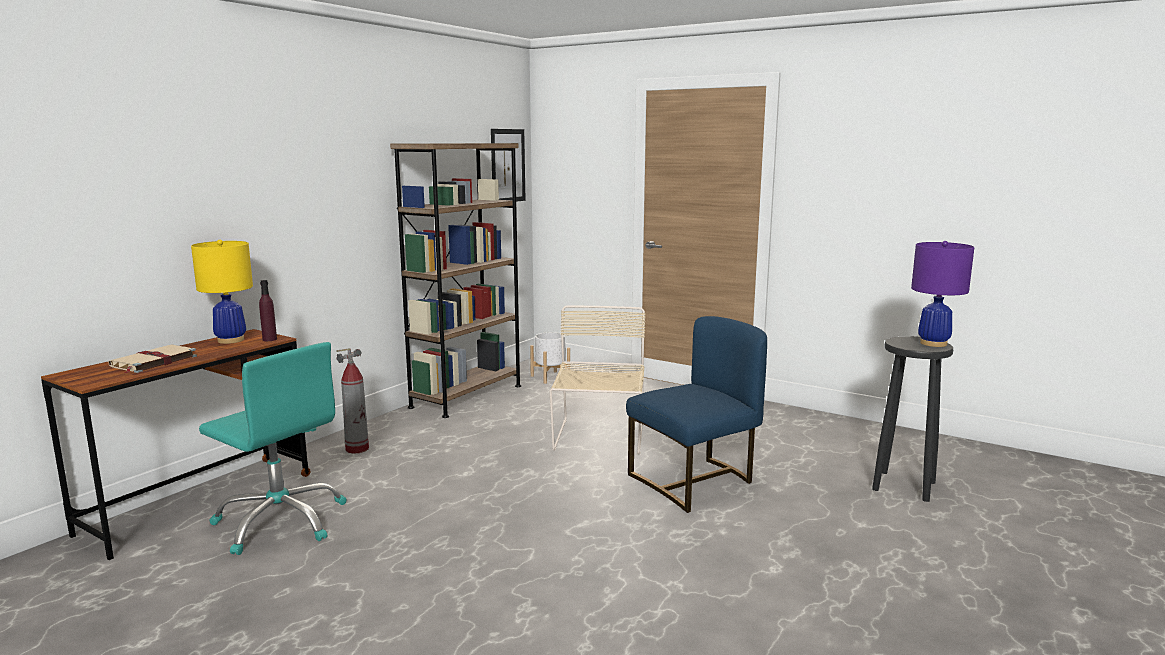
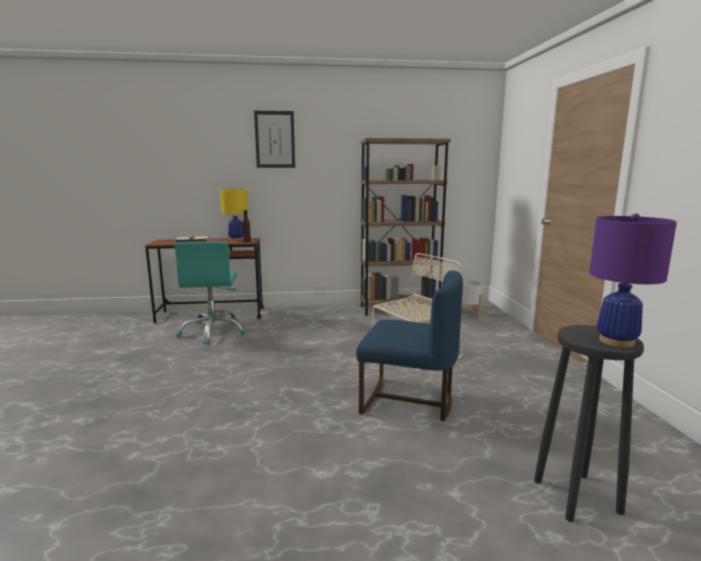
camera: 50 degrees right, 0 degrees up
fire extinguisher [336,348,369,454] -> none
picture [491,129,525,202] -> picture moved to [254,111,295,168]

